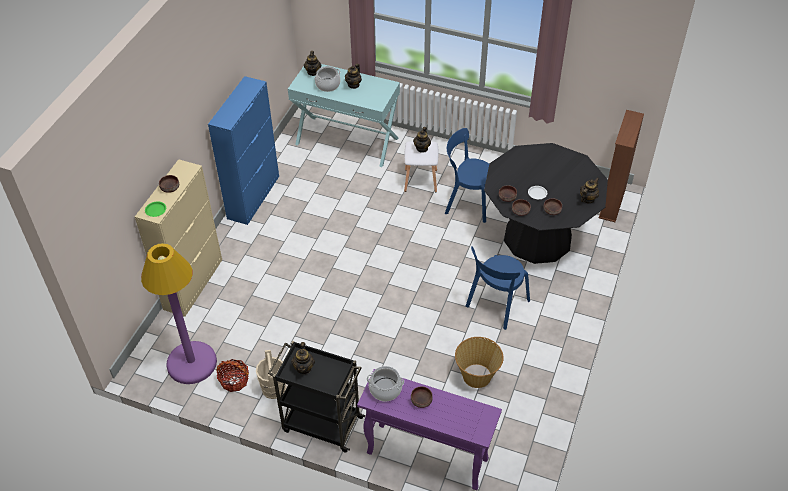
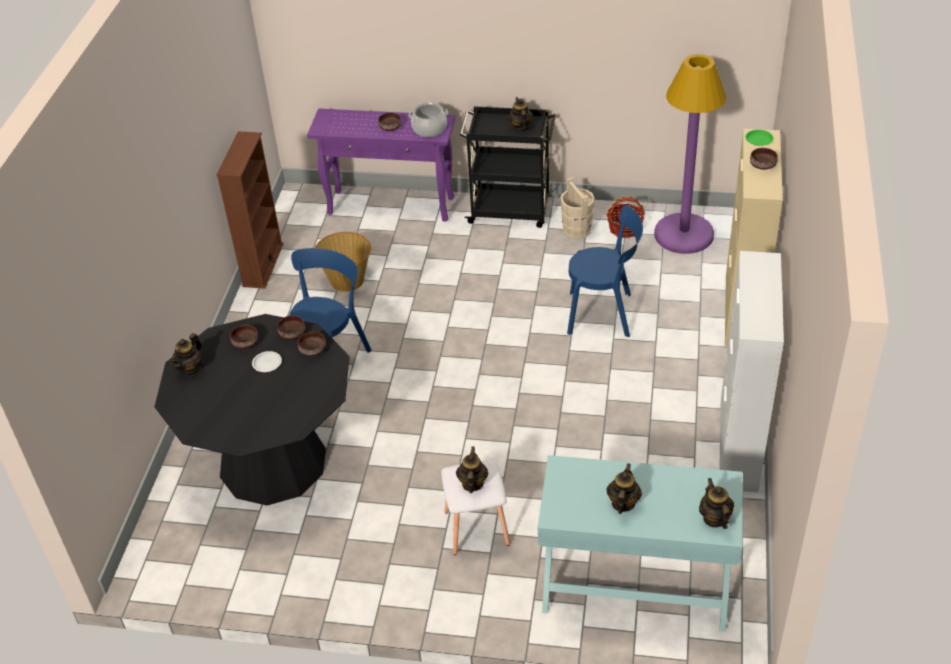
camera: 170 degrees right, 5 degrees down
blue cabinet [208,76,279,225] -> white cabinet [719,251,784,493]
cooking pot [314,66,340,92] -> none
blue chair [445,128,489,223] -> blue chair moved to [567,205,643,337]
brown bookcase [599,110,644,222] -> brown bookcase moved to [217,131,284,289]

